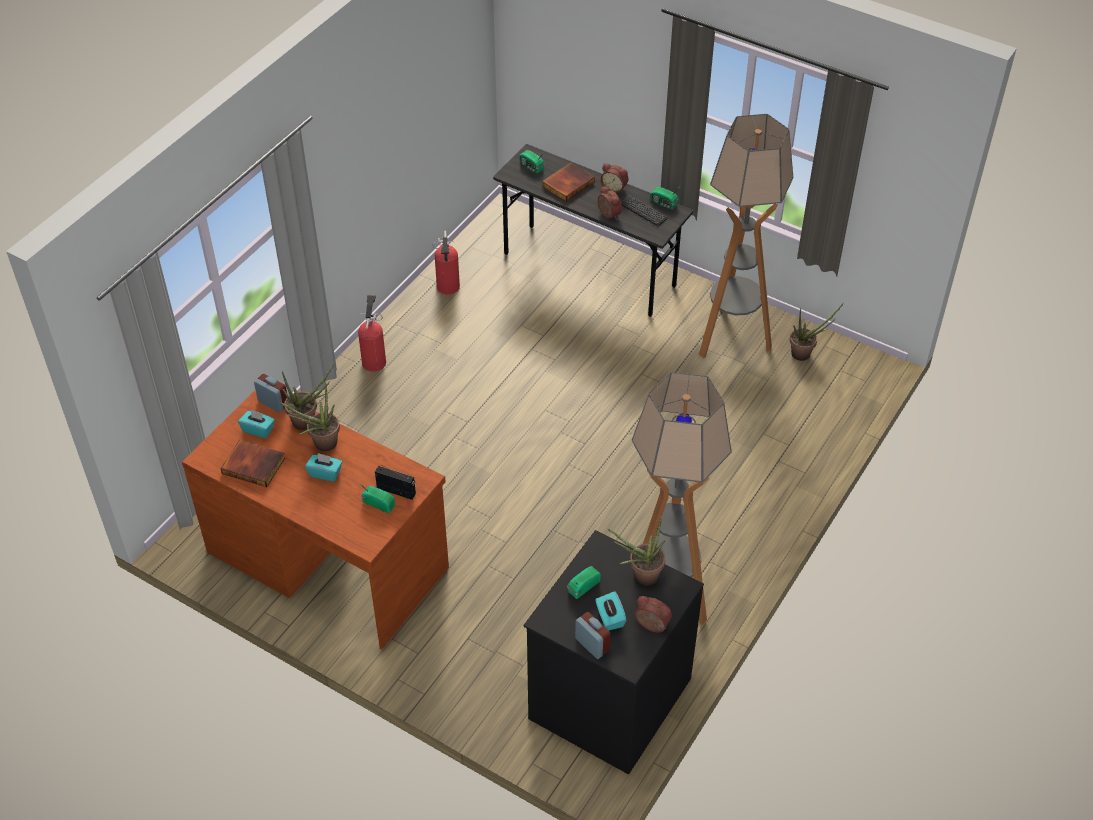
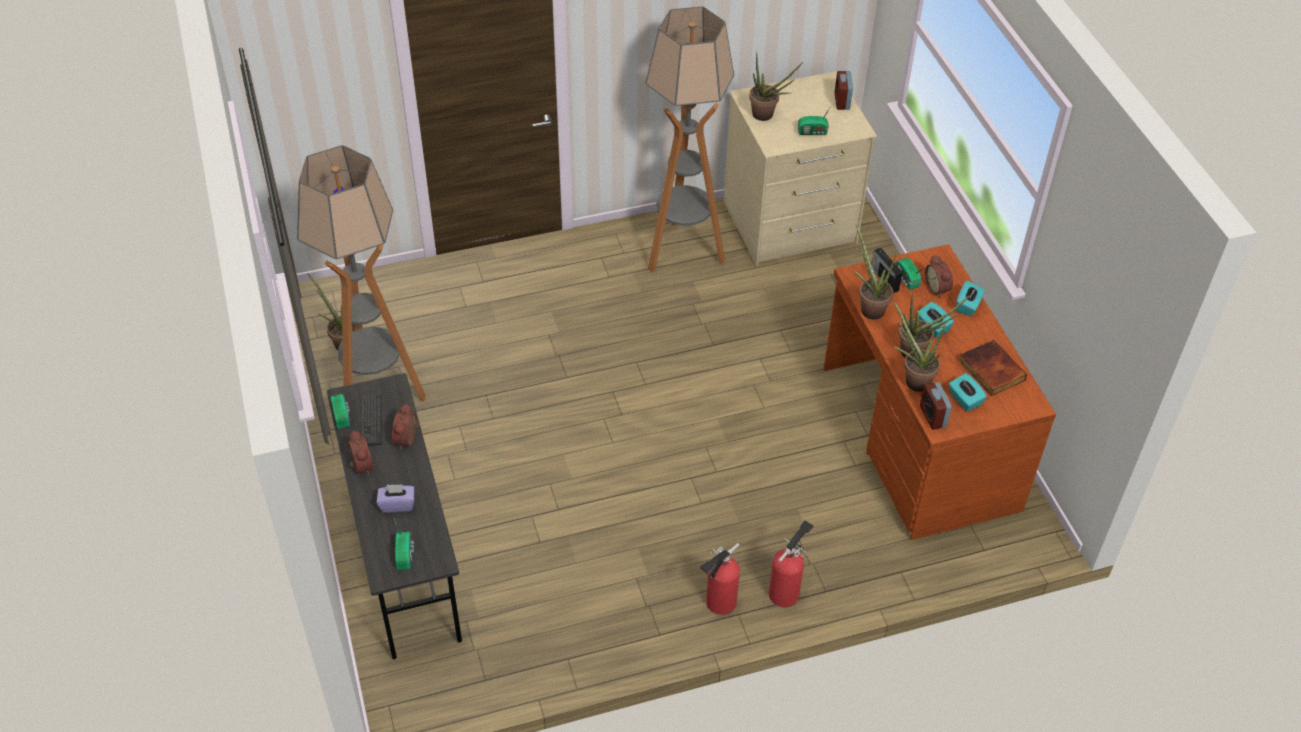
camera: 140 degrees left, 0 degrees up
fire extinguisher [433,231,460,295] -> fire extinguisher moved to [769,520,814,607]
black dresser [523,530,704,774] -> beige dresser [723,71,877,265]
book [542,163,595,202] -> purple tissue box [377,484,414,513]
turquoise tissue box [595,591,626,630] -> turquoise tissue box moved to [956,280,984,316]
alarm clock [635,596,672,633] -> alarm clock moved to [925,255,953,298]
none -> potted plant [854,225,896,320]

